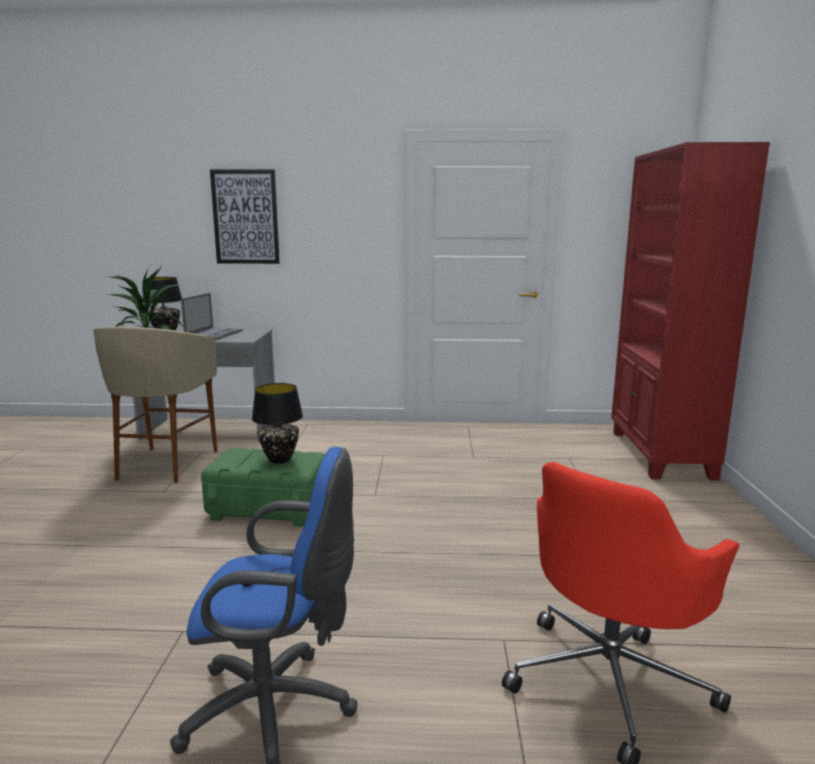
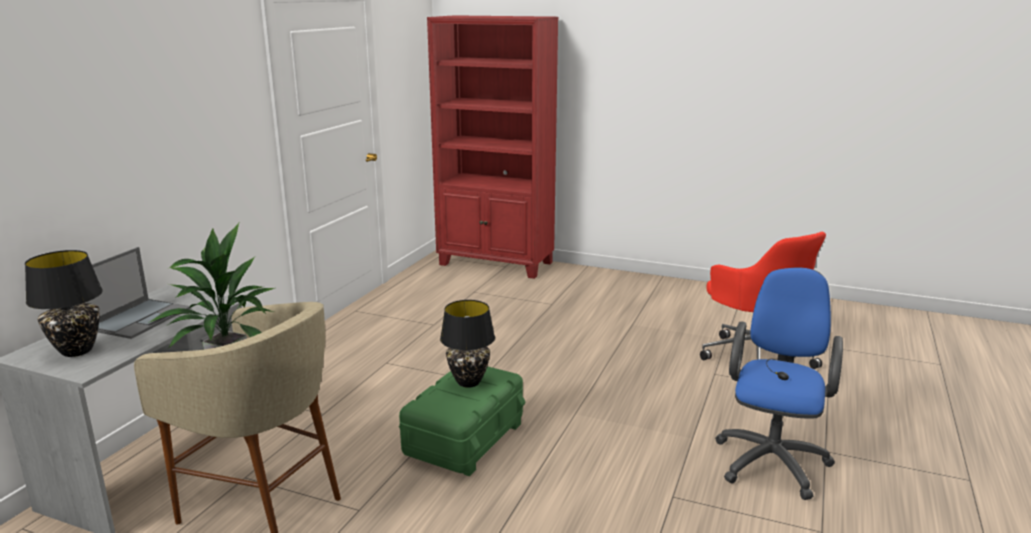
camera: 70 degrees left, 5 degrees up
laptop [181,293,243,340] -> laptop turned 75 degrees clockwise [85,247,191,339]
picture [210,169,280,264] -> none

